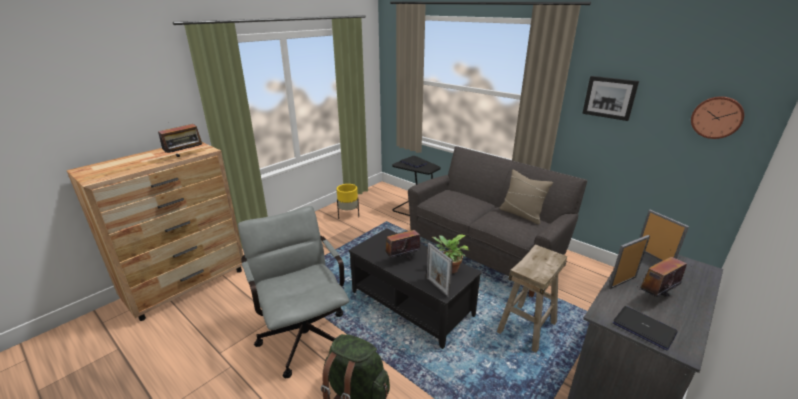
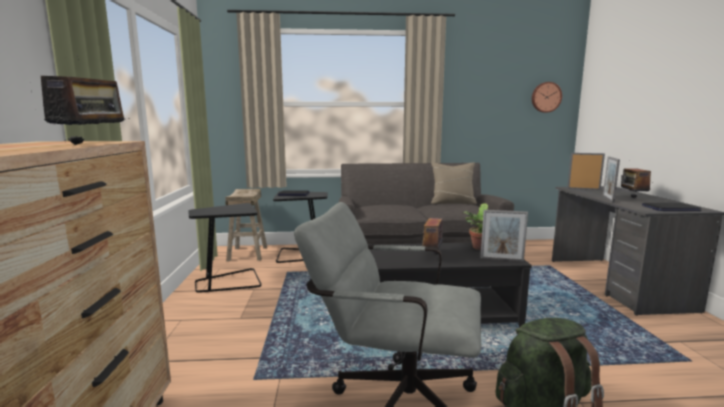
camera: 45 degrees left, 15 degrees down
yellow planter [337,184,359,219] -> black side table [188,203,261,293]
beige stool [497,244,567,353] -> beige stool moved to [225,189,267,261]
picture [582,76,639,121] -> none

